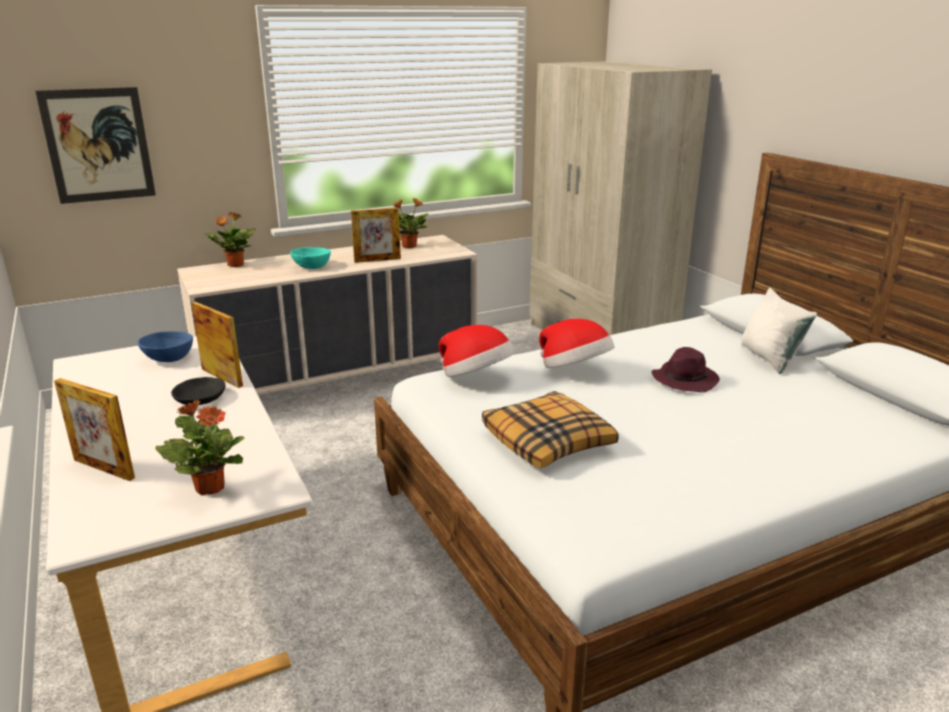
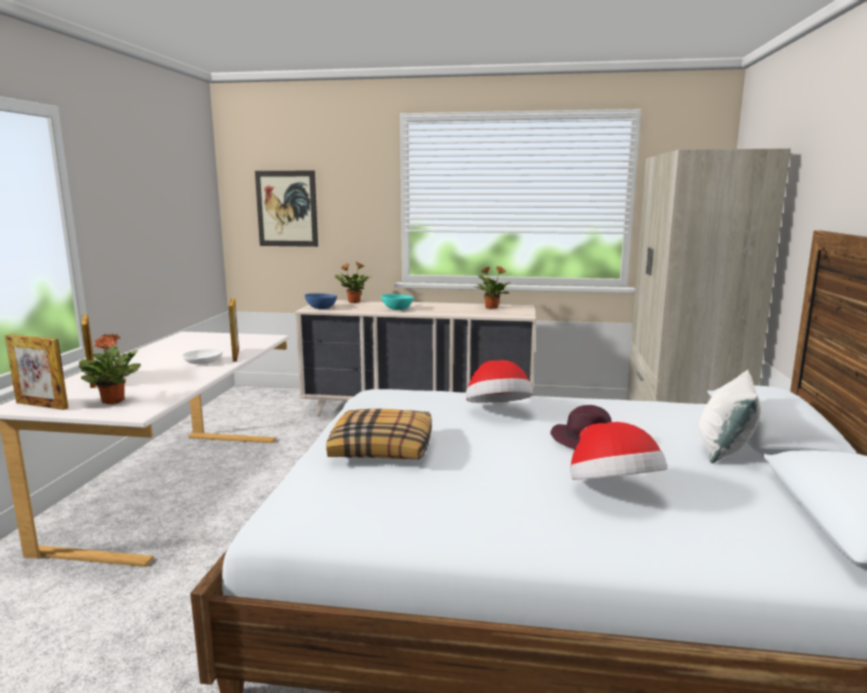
camera: 35 degrees right, 10 degrees down
blue bowl [138,331,193,362] -> blue bowl moved to [305,293,337,309]
black bowl [171,377,225,405] -> white bowl [182,349,223,364]
picture frame [351,208,401,263] -> picture frame moved to [5,334,68,410]
hat [439,325,515,377] -> hat moved to [570,422,667,480]

